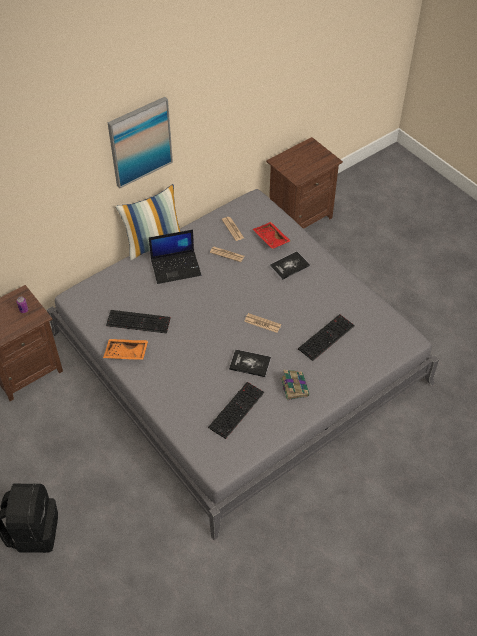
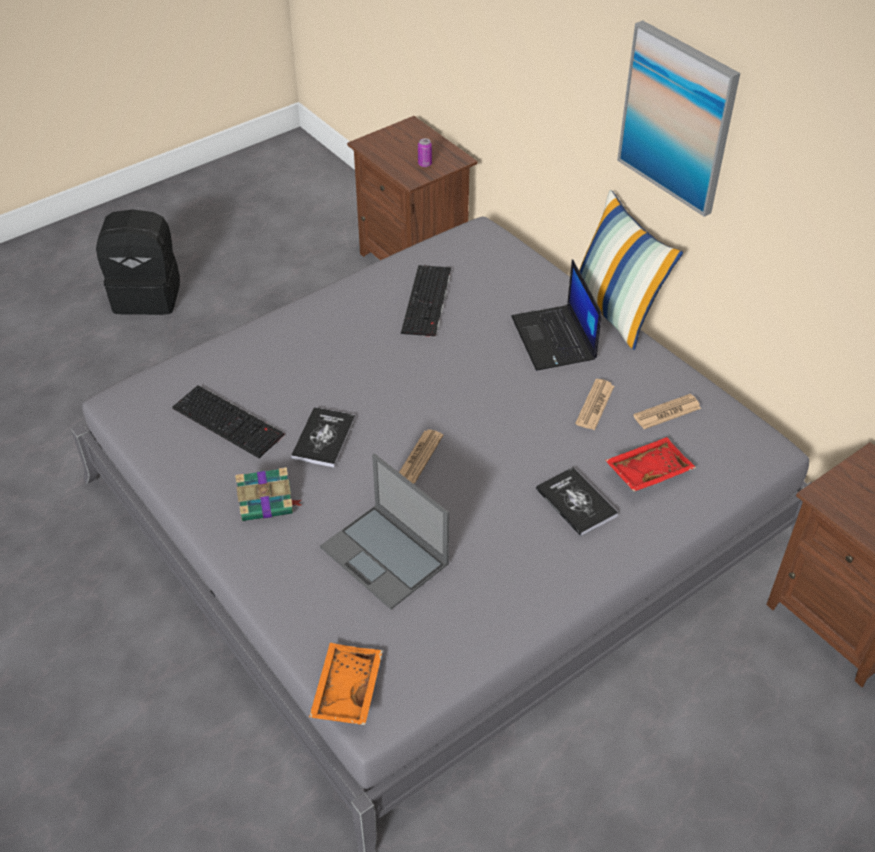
camera: 90 degrees right, 5 degrees down
orange tray [103,339,148,360] -> orange tray moved to [309,643,383,725]
keyboard [298,314,355,361] -> laptop [320,453,449,610]

